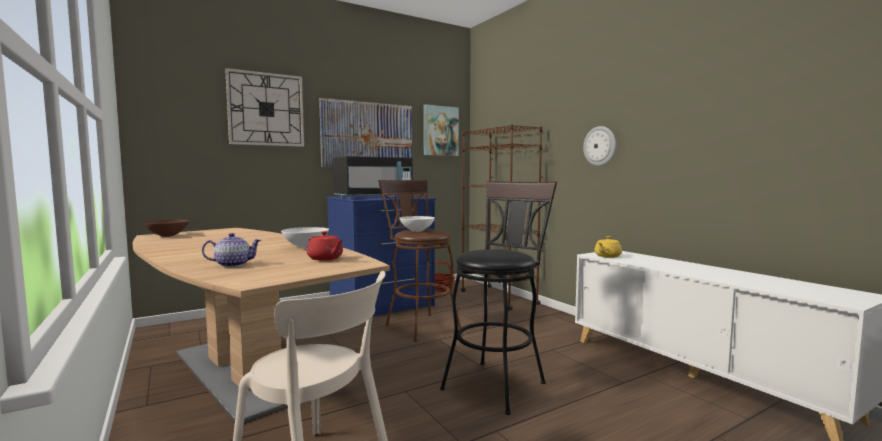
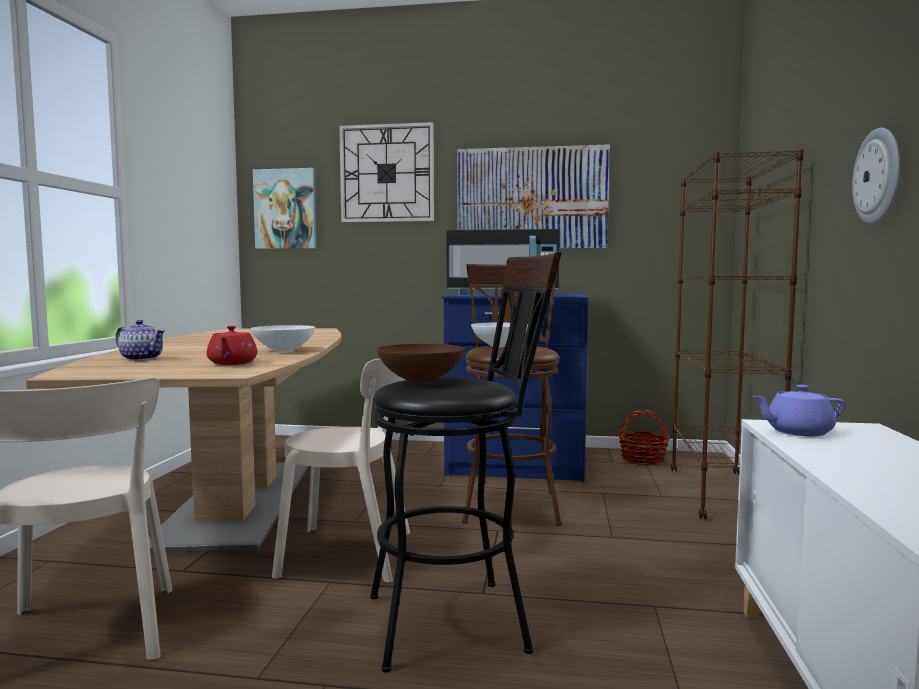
camera: 40 degrees right, 0 degrees up
brown bowl [144,220,189,237] -> brown bowl moved to [376,344,465,384]
picture [423,104,459,156] -> picture moved to [253,168,317,249]
yellow teapot [594,236,622,258] -> purple teapot [753,385,845,436]
none -> beige chair [272,359,410,583]

